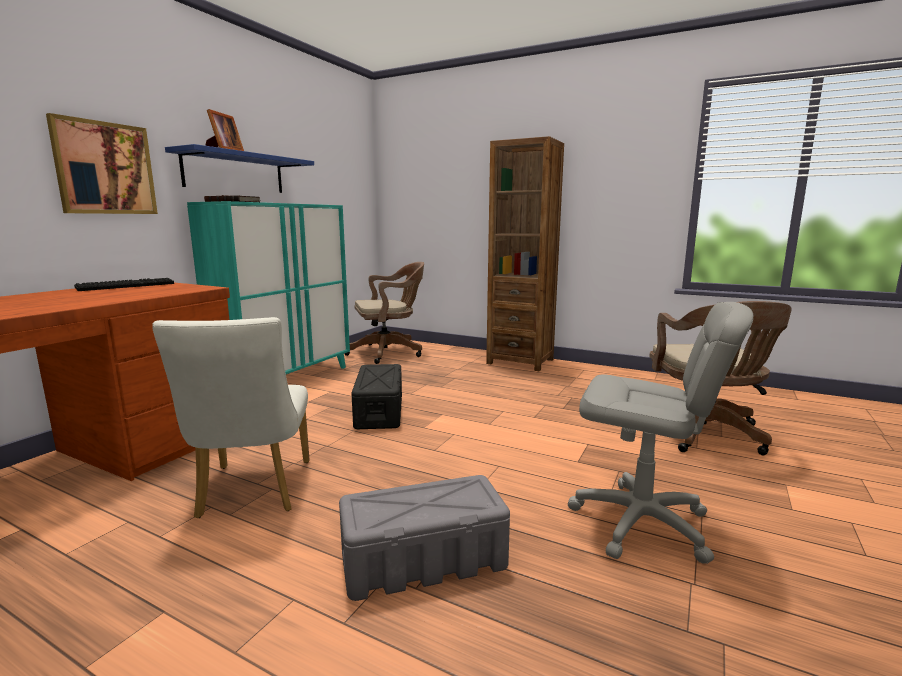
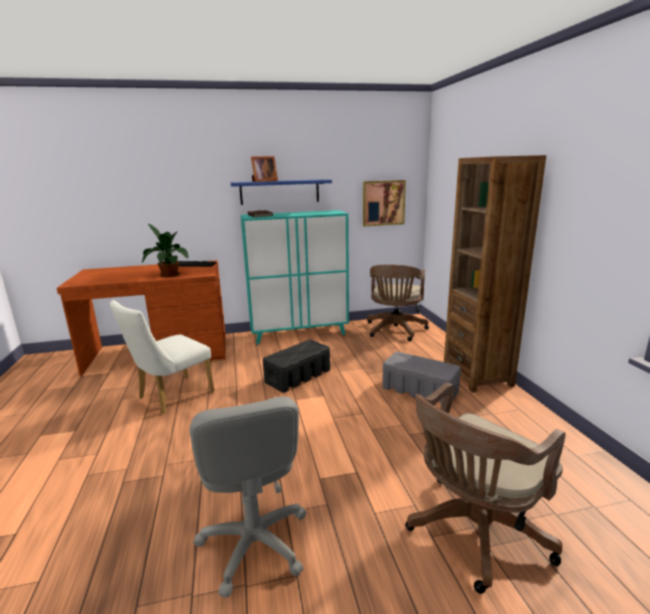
camera: 50 degrees right, 5 degrees up
picture [46,113,158,214] -> picture moved to [363,180,406,227]
grey storage box [339,475,510,601] -> grey storage box moved to [382,352,461,405]
brown office chair [344,262,424,364] -> brown office chair turned 75 degrees clockwise [367,264,429,341]
none -> potted plant [142,224,188,277]

